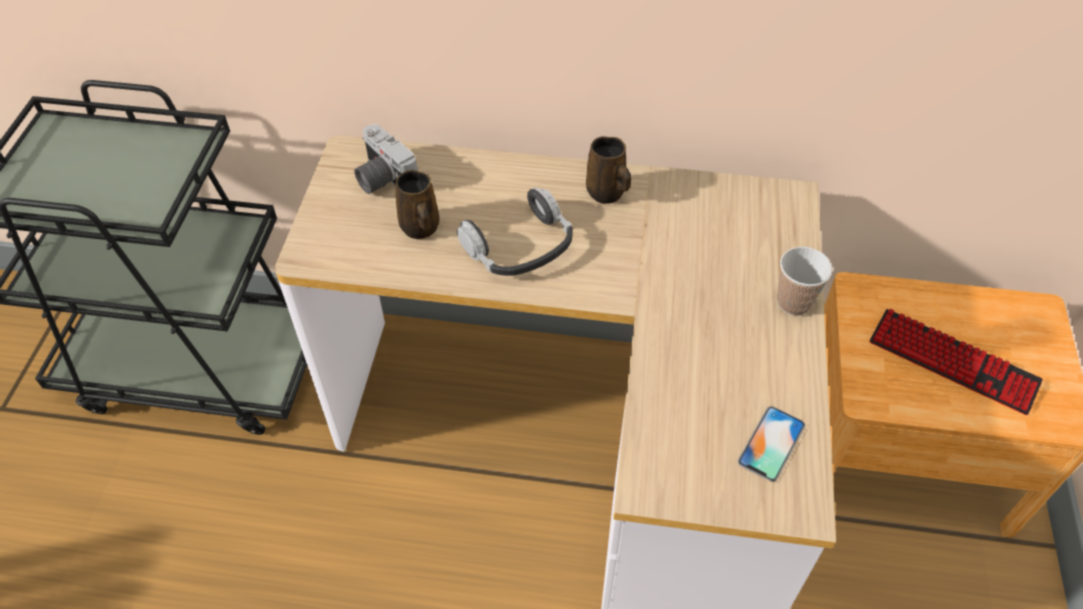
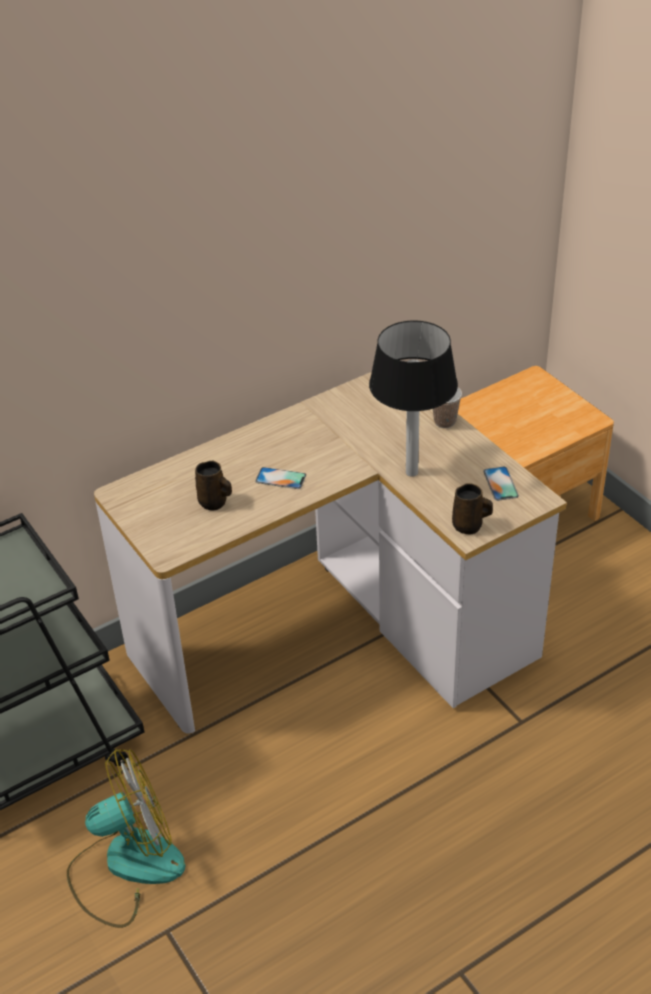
camera: 40 degrees left, 10 degrees down
camera [354,124,418,194] -> none
headphones [457,187,573,276] -> phone [255,467,306,489]
brown mug [586,136,632,204] -> brown mug moved to [452,483,493,534]
keyboard [869,309,1043,415] -> none
none -> fan [67,749,186,928]
none -> table lamp [369,321,458,477]

